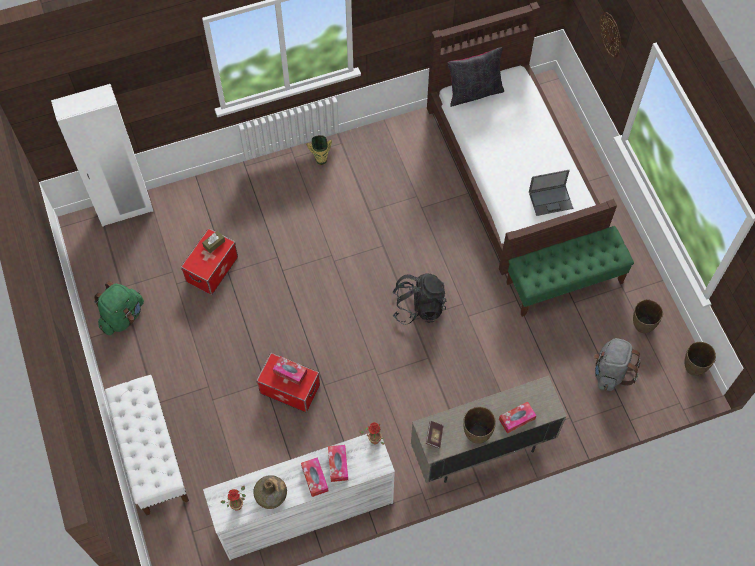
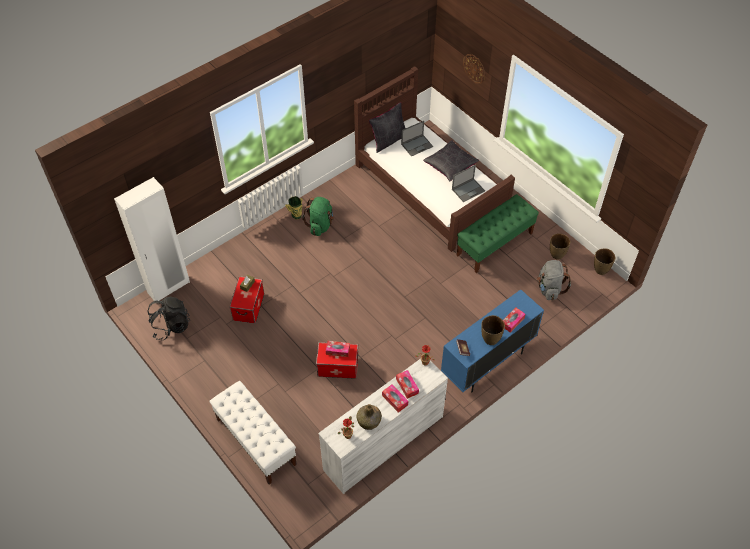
camera: 20 degrees left, 10 degrees down
green backpack [94,281,144,335] -> green backpack moved to [302,197,334,236]
black backpack [392,273,446,325] -> black backpack moved to [148,297,190,340]
beige cabinet [411,376,567,483] -> blue cabinet [441,289,544,392]
none -> laptop [401,121,433,156]
none -> black pillow [423,140,479,181]

